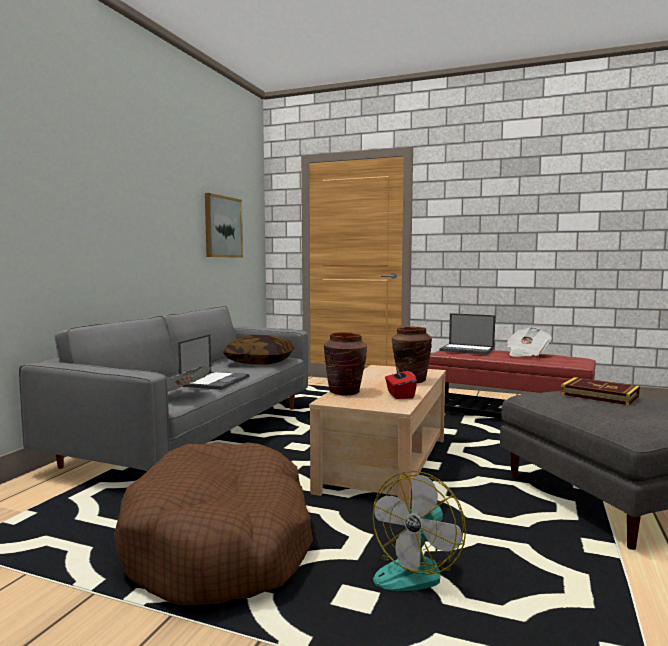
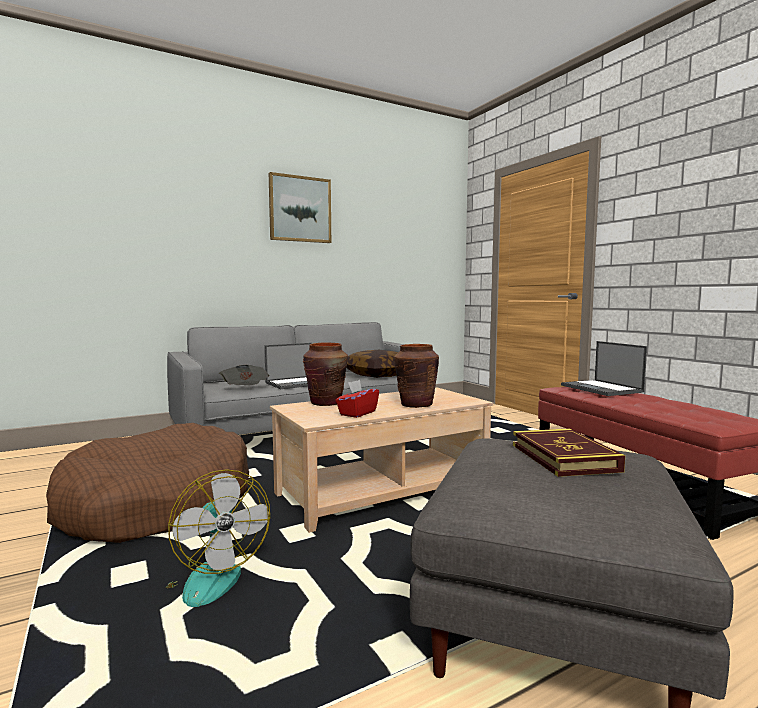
camera: 40 degrees right, 0 degrees up
picture [205,193,243,258] -> picture moved to [269,172,331,243]
fan [373,471,466,591] -> fan turned 105 degrees counterclockwise [166,469,270,607]
newspaper [507,327,552,357] -> none

